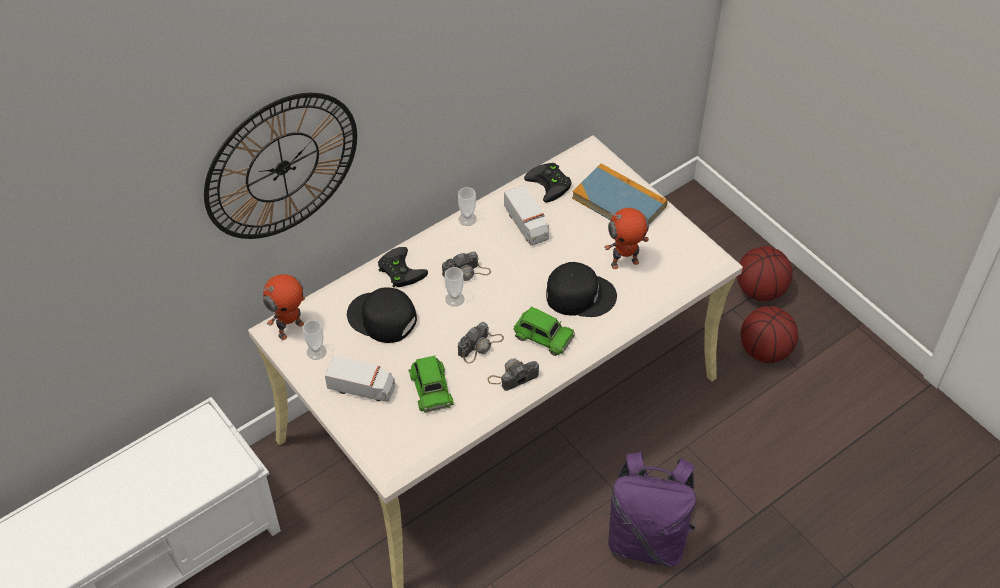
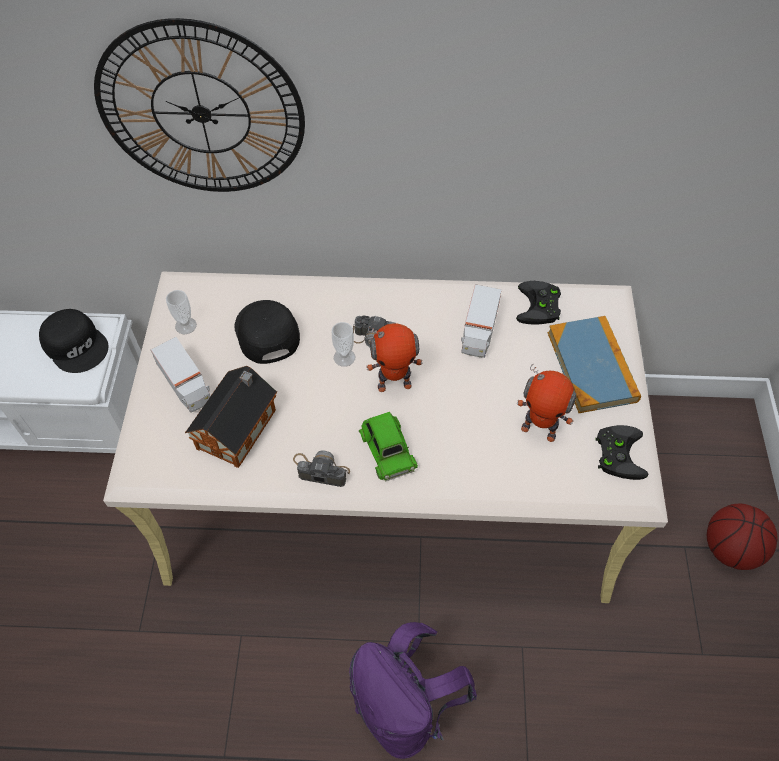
camera: 40 degrees right, 5 degrees up
toy robot [261,274,305,340] -> toy robot moved to [366,323,422,392]
black game controller [378,247,428,287] -> black game controller moved to [595,425,648,480]
green toy car [409,356,454,413] -> toy house [185,366,277,468]
cup [458,187,477,226] -> none
camera [458,322,504,364] -> none
black cap [546,262,617,317] -> black cap moved to [39,309,108,373]
basketball [741,306,798,363] -> none

